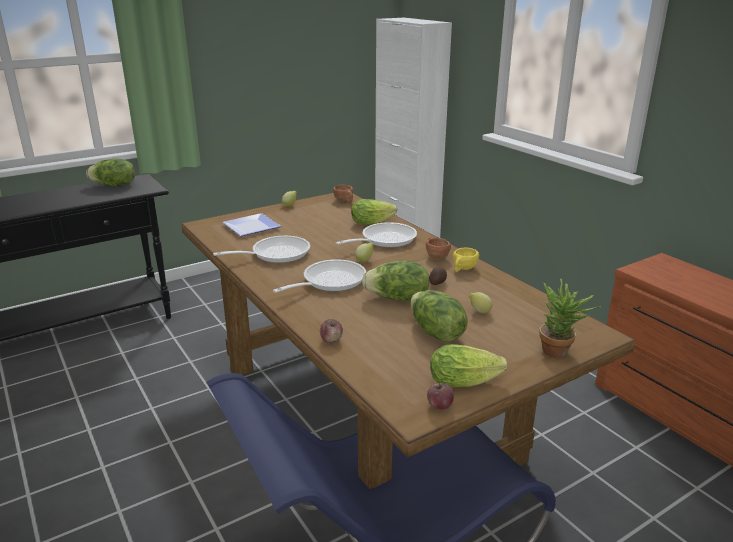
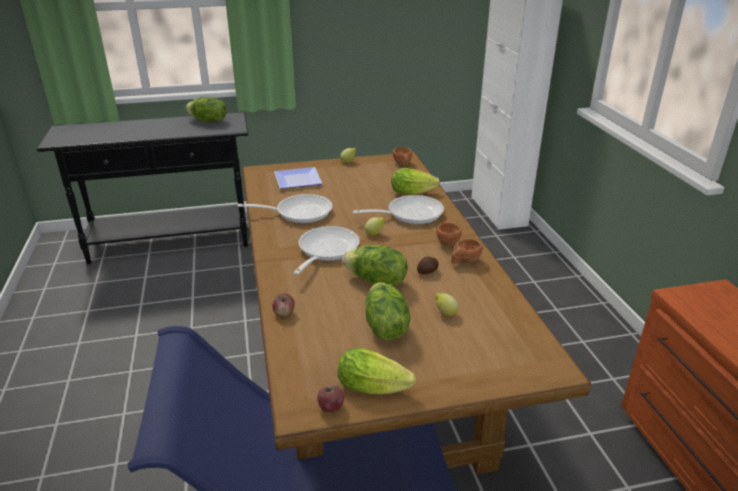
camera: 20 degrees right, 5 degrees up
frying pan [273,259,366,293] -> frying pan turned 45 degrees counterclockwise [293,226,360,275]
yellow cup [453,248,479,272] -> brown cup [451,239,483,264]
potted plant [539,279,601,357] -> none

